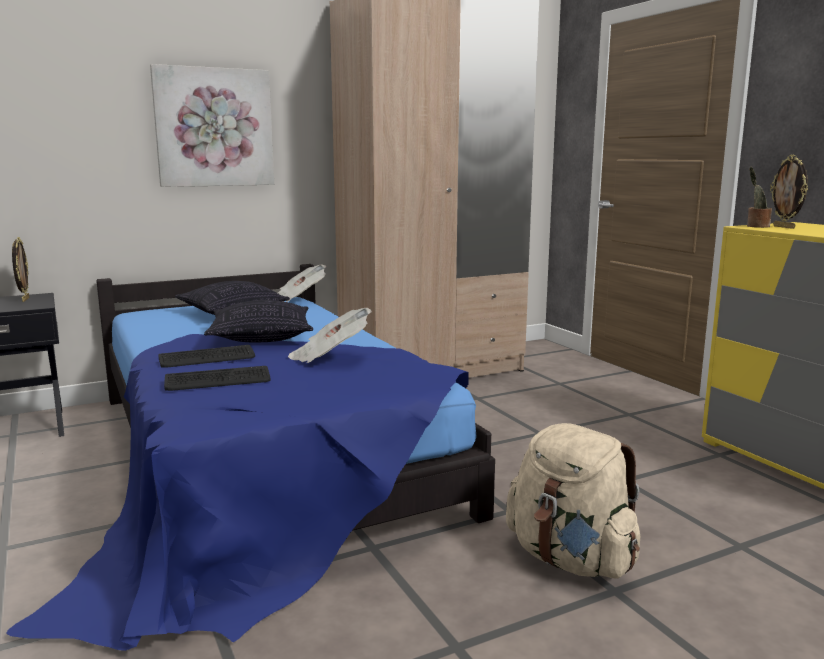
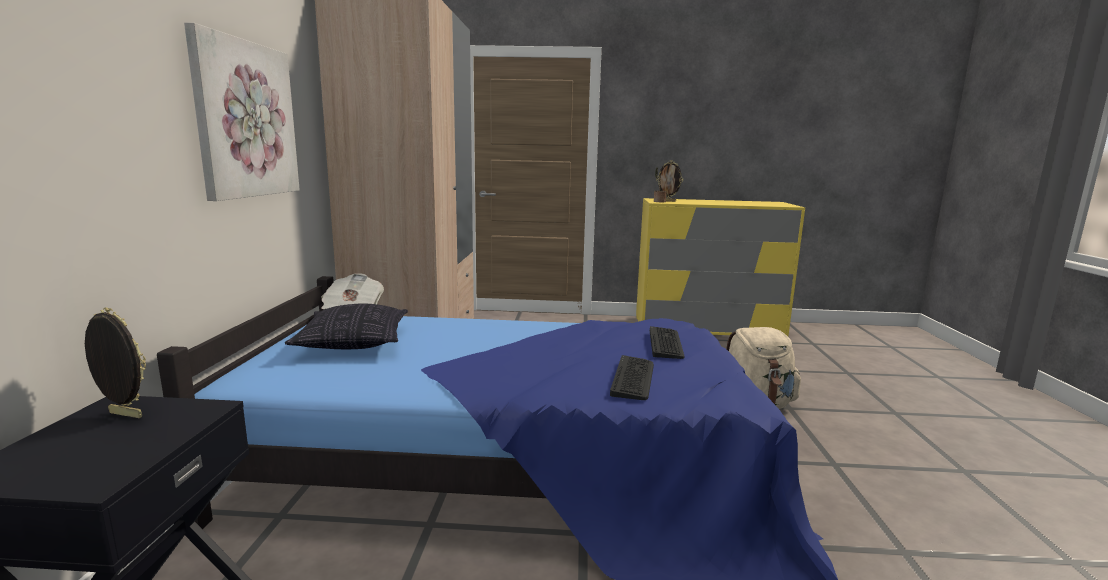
camera: 60 degrees left, 0 degrees up
keyboard [158,345,255,368] -> keyboard moved to [650,326,685,359]
pillow [204,300,313,342] -> none
newspaper [288,308,372,363] -> none

